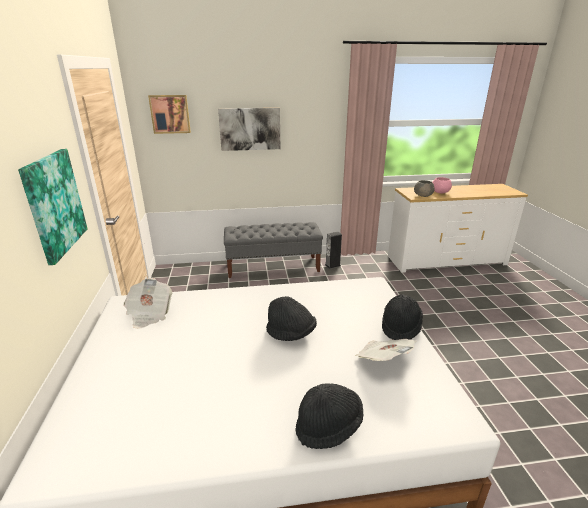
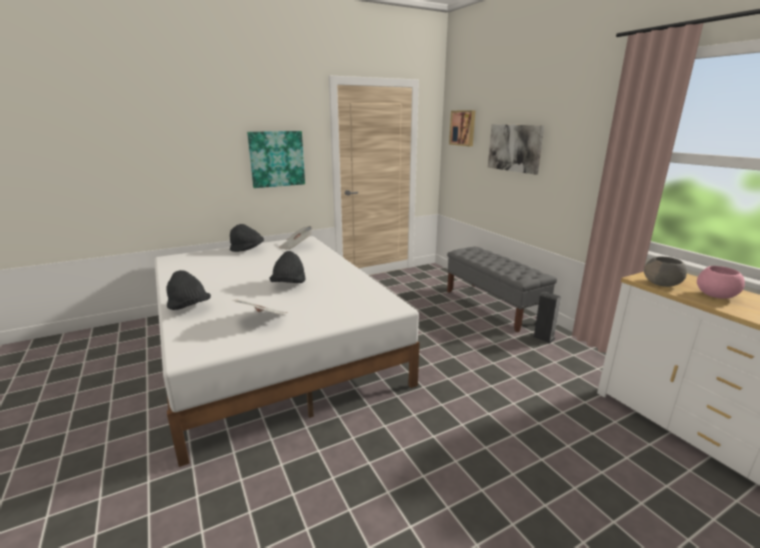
camera: 70 degrees right, 5 degrees down
black hat [382,294,423,340] -> black hat moved to [230,224,264,252]

